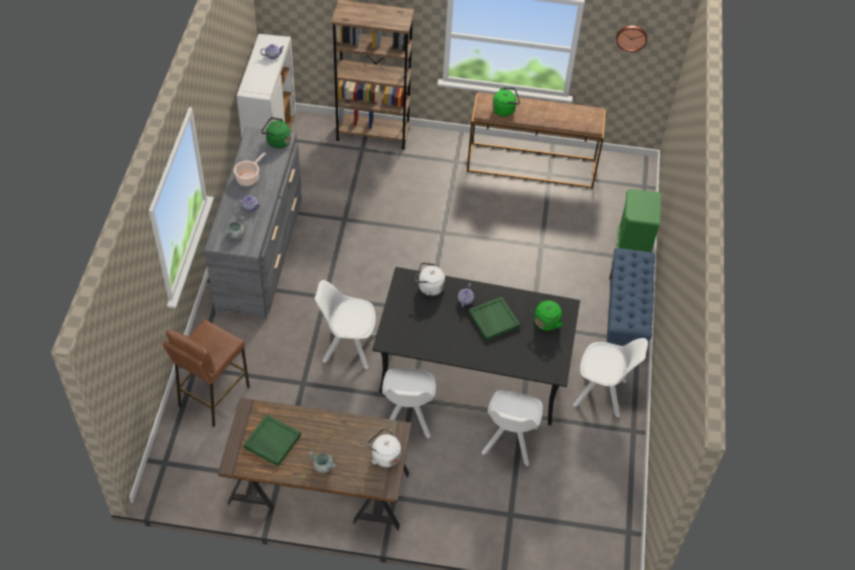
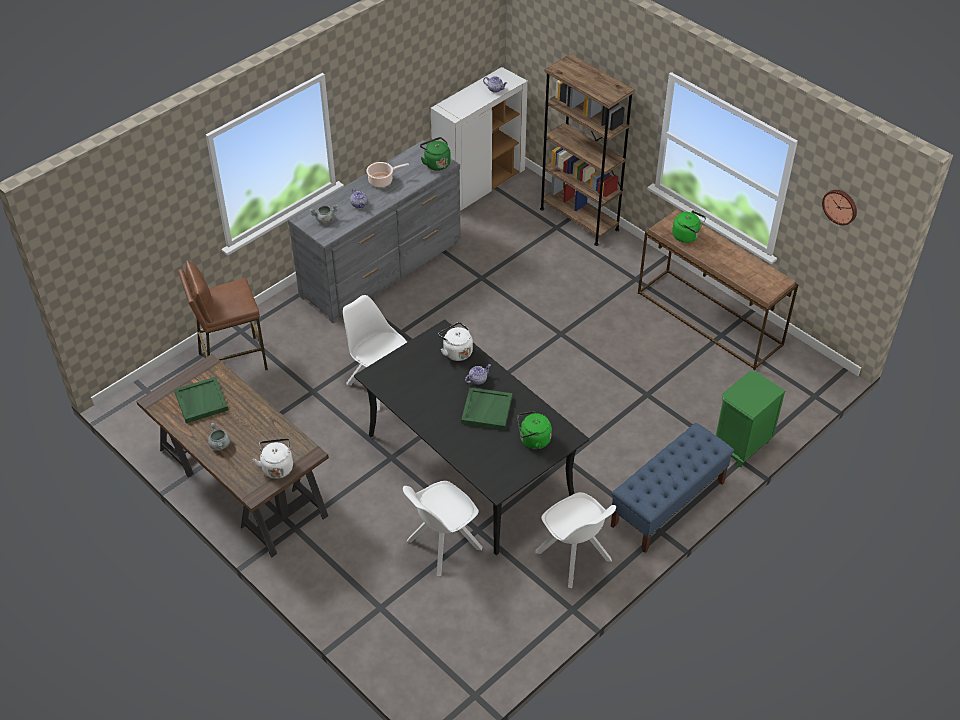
camera: 40 degrees right, 5 degrees down
white chair [382,368,436,439] -> none

